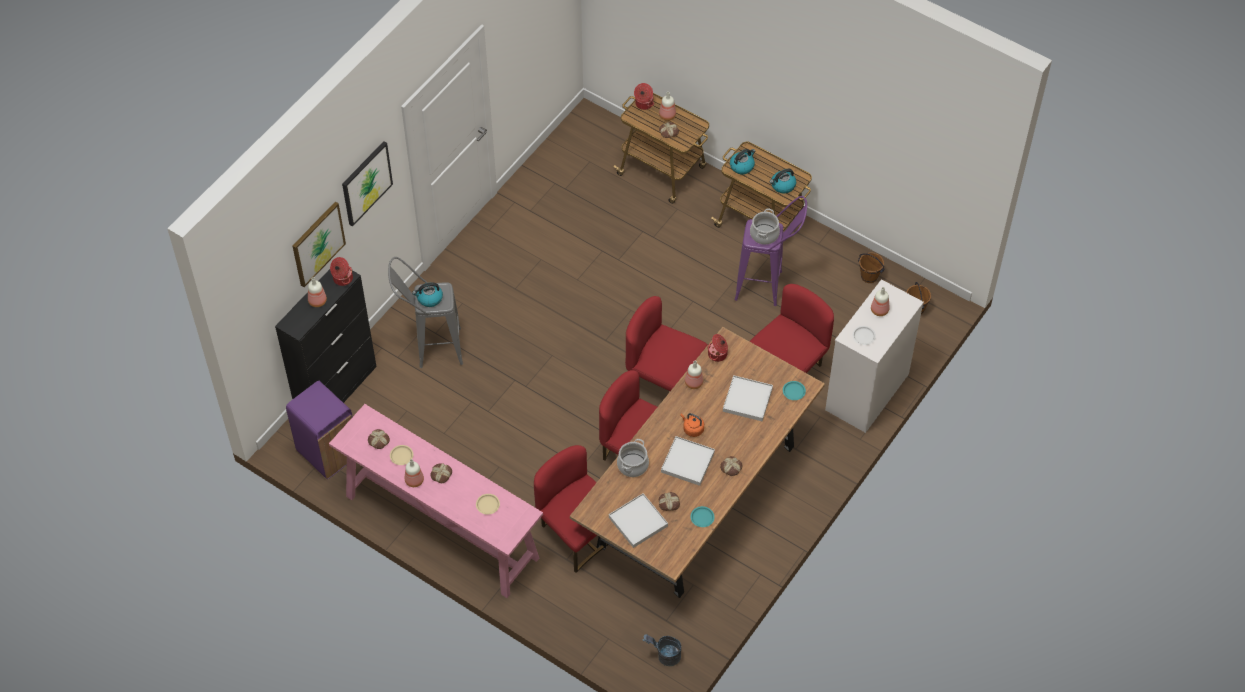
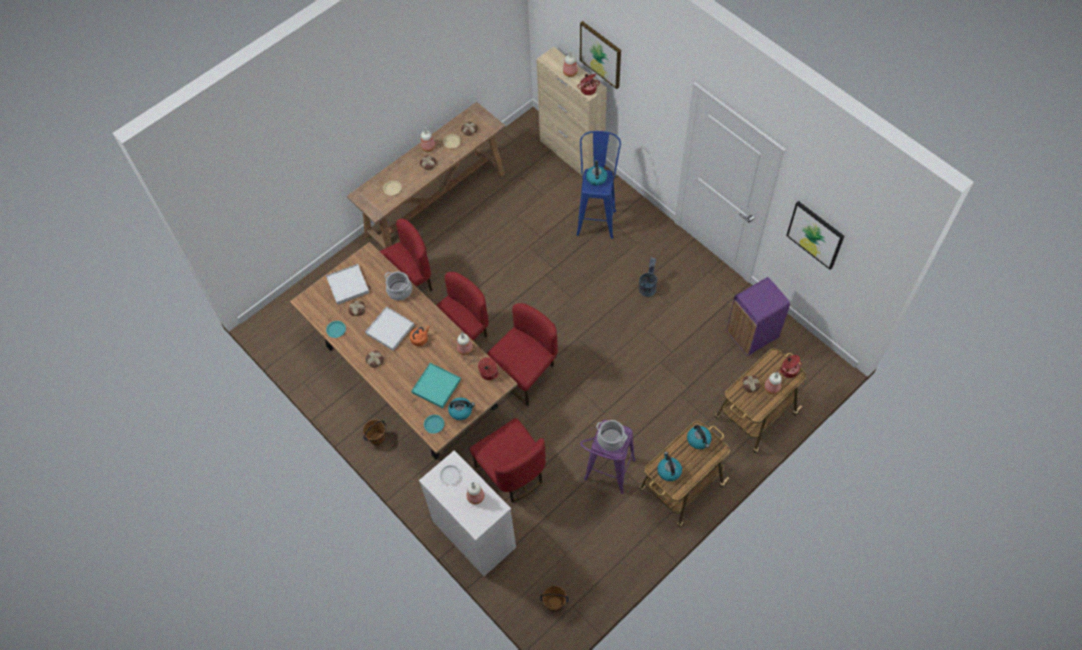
camera: 105 degrees right, 5 degrees up
black cabinet [275,269,377,403] -> beige cabinet [536,47,607,175]
purple trash can [286,381,353,479] -> purple trash can moved to [727,277,790,356]
pink console table [329,404,543,598] -> brown console table [347,102,506,249]
picture [342,141,393,227] -> picture moved to [786,201,845,270]
grey stool [388,257,463,368] -> blue stool [577,131,621,239]
grey bucket [642,634,681,666] -> grey bucket moved to [639,257,657,297]
white tray [723,375,773,421] -> turquoise tray [411,363,461,409]
brown bucket [858,252,885,283] -> brown bucket moved to [363,419,386,445]
none -> kettle [448,397,475,420]

